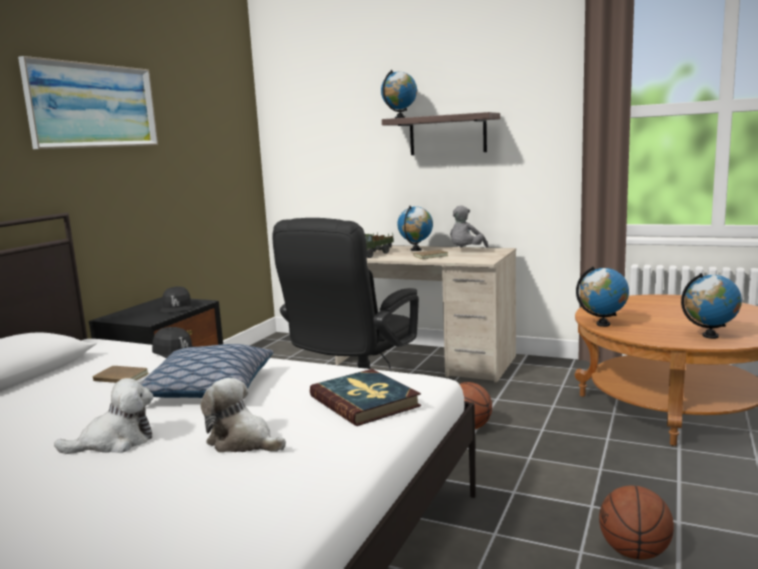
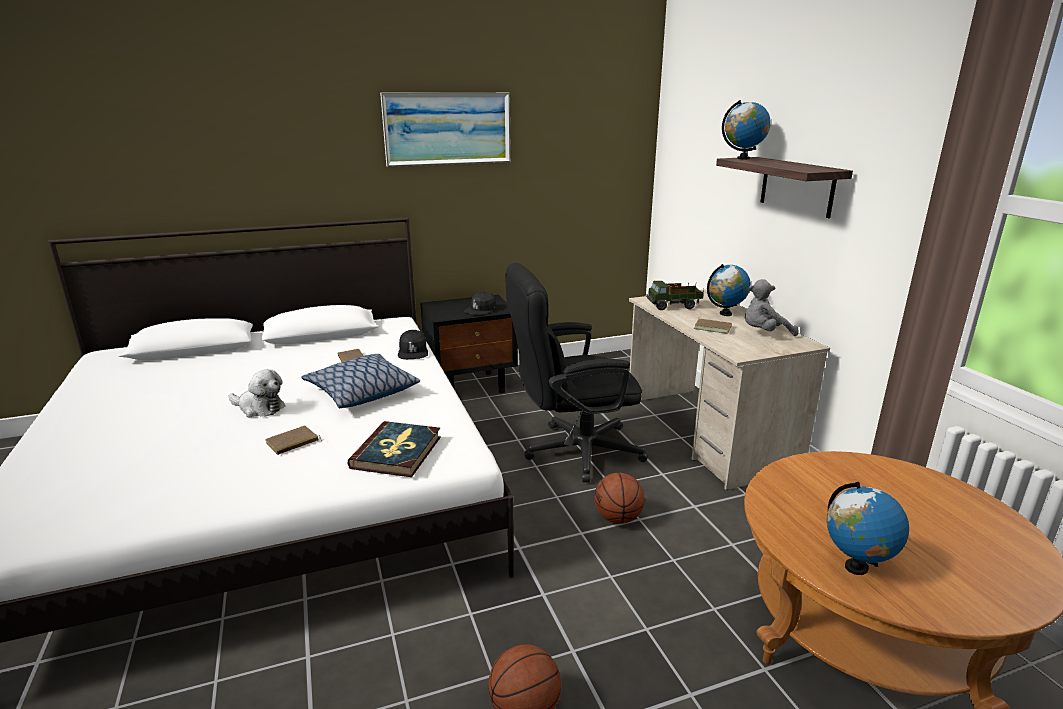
camera: 45 degrees right, 10 degrees up
plush toy [200,378,286,453] -> brown book [265,425,322,455]
globe [576,266,629,327] -> none

